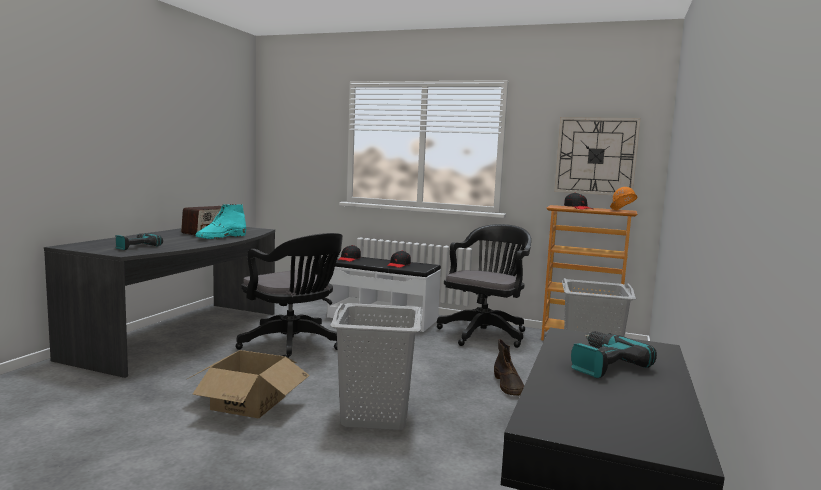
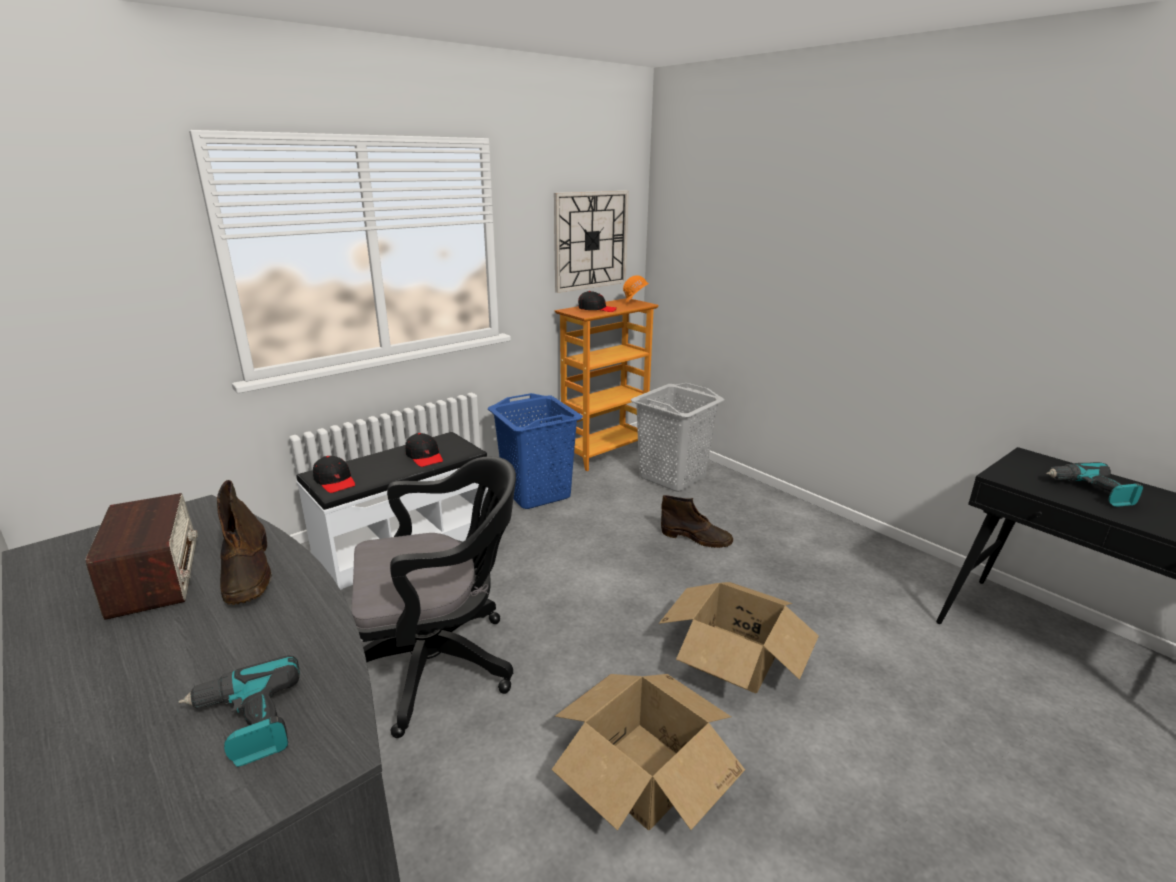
camera: 60 degrees left, 15 degrees up
turquoise boot [196,204,246,239] -> brown boot [217,480,272,605]
grey laundry basket [330,303,422,430] -> cardboard box [659,582,819,694]
black office chair [437,224,531,348] -> blue laundry basket [488,393,583,509]

